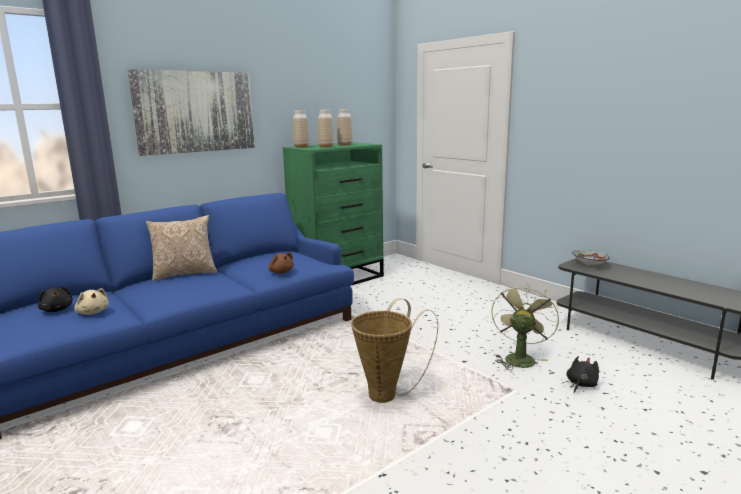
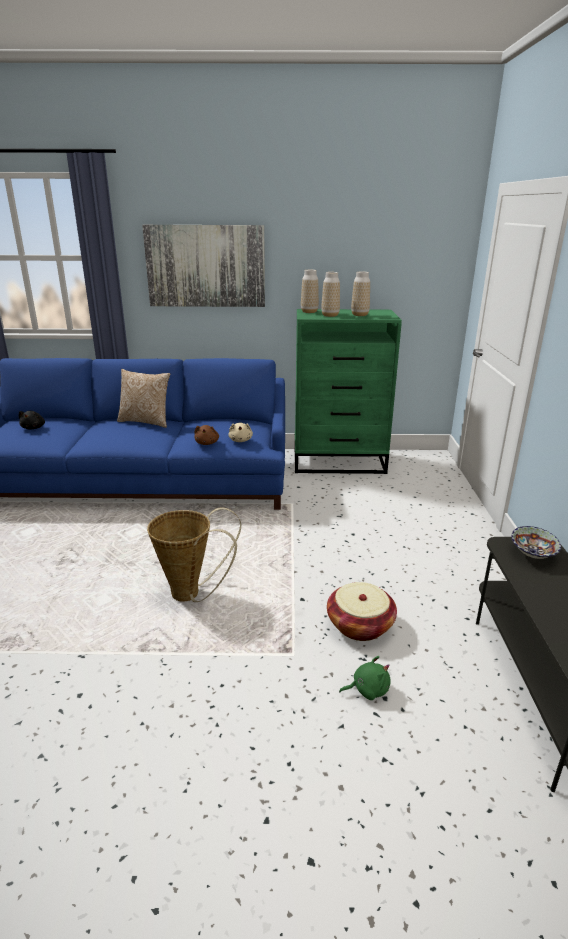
camera: 40 degrees right, 10 degrees up
beige plush toy [74,288,109,315] -> beige plush toy moved to [228,423,253,442]
green fan [491,284,559,370] -> basket [327,582,397,641]
black plush toy [567,356,599,393] -> green plush toy [339,656,390,700]

